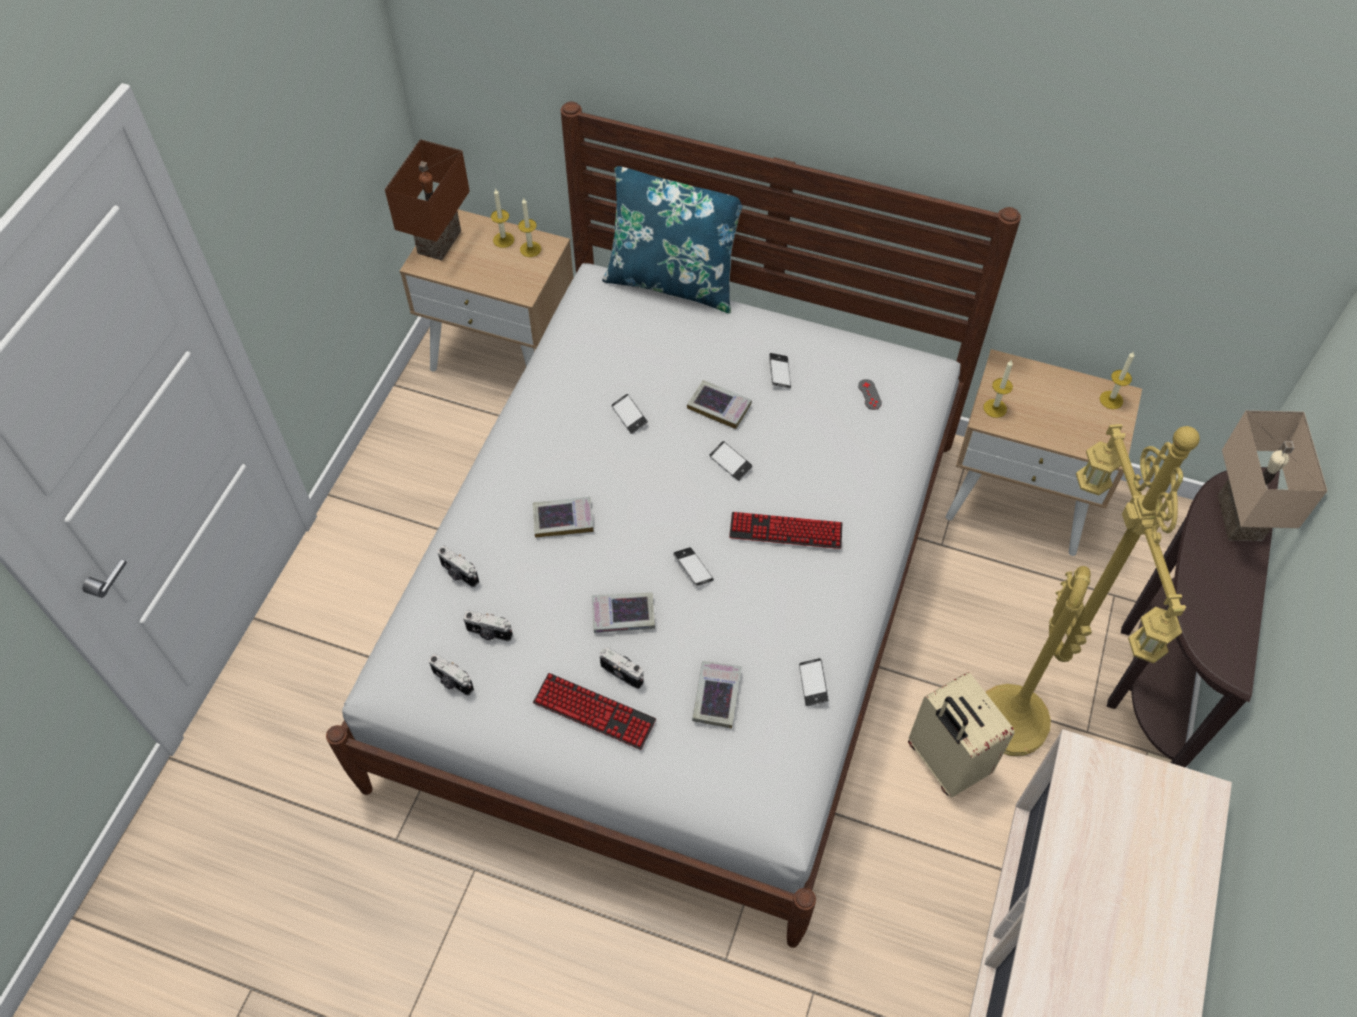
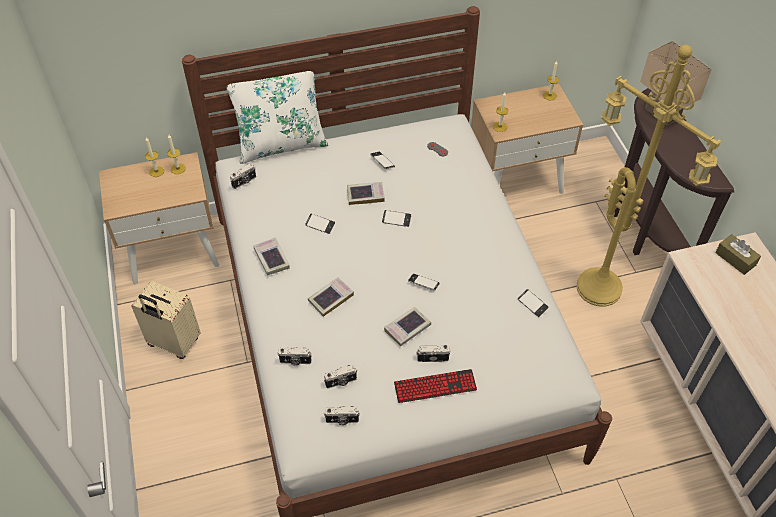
camera: 35 degrees left, 5 degrees down
brown table lamp [385,139,470,261] -> none
blue pillow [602,166,743,313] -> white pillow [226,71,328,164]
book [692,661,742,729] -> book moved to [254,237,290,275]
keyboard [729,512,843,549] -> none
beige suitcase [908,672,1015,797] -> beige suitcase moved to [131,281,201,359]
none -> camera [230,163,256,189]
none -> brown tissue box [715,234,761,275]

